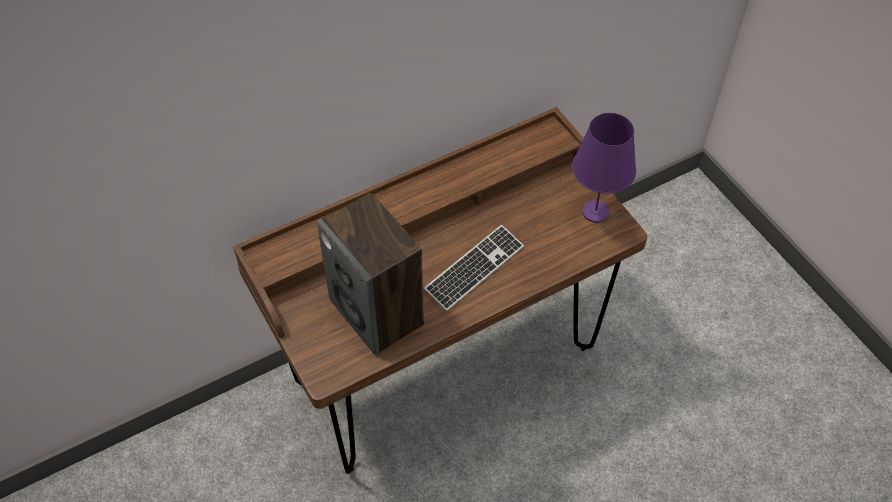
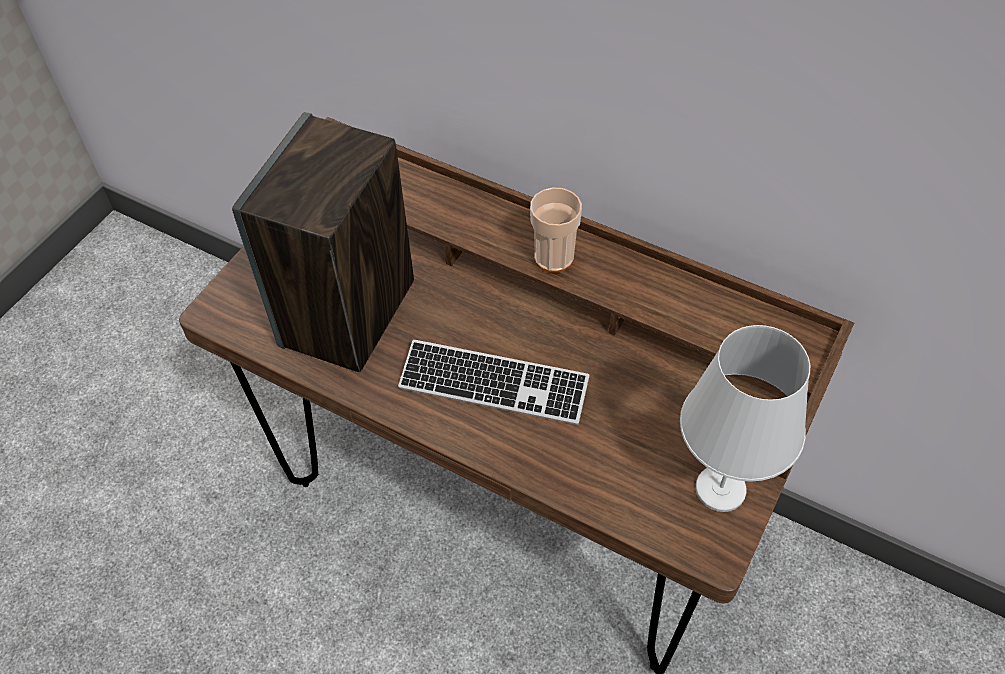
camera: 60 degrees right, 0 degrees up
purple table lamp [572,113,636,223] -> white table lamp [680,325,810,512]
none -> cup [530,188,582,273]

